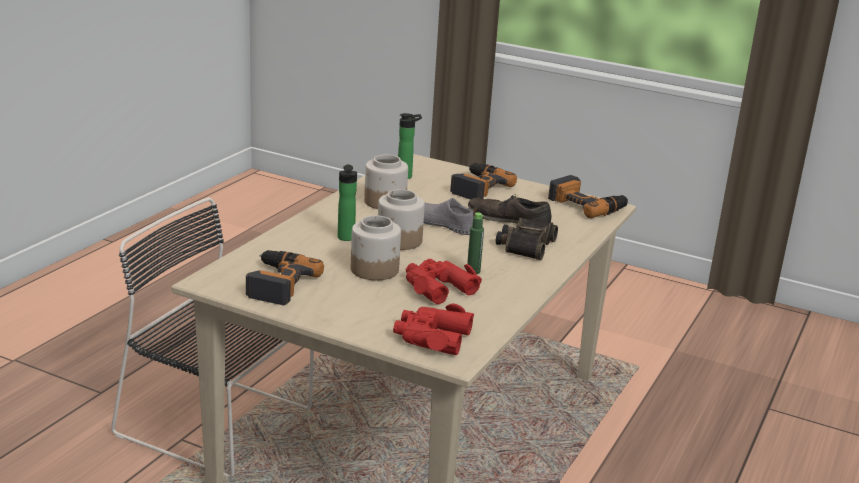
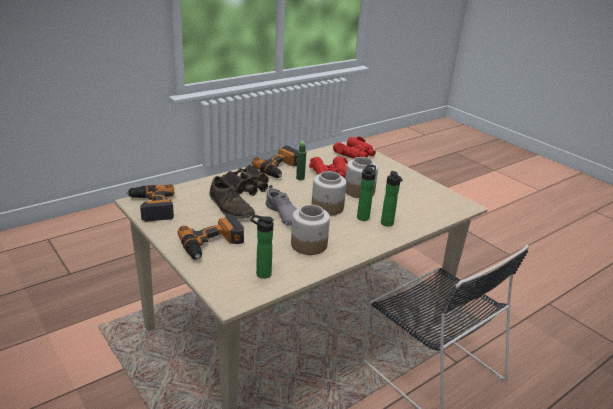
camera: 155 degrees left, 5 degrees up
power drill [246,250,324,305] -> power drill moved to [252,146,298,178]
none -> bottle [381,171,403,227]

